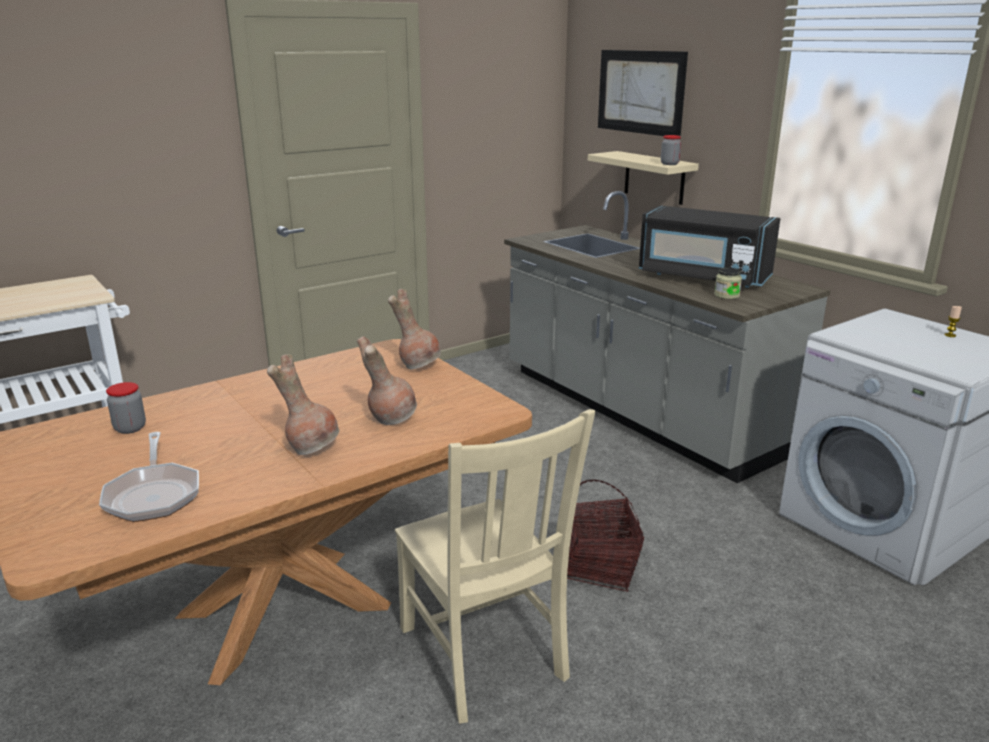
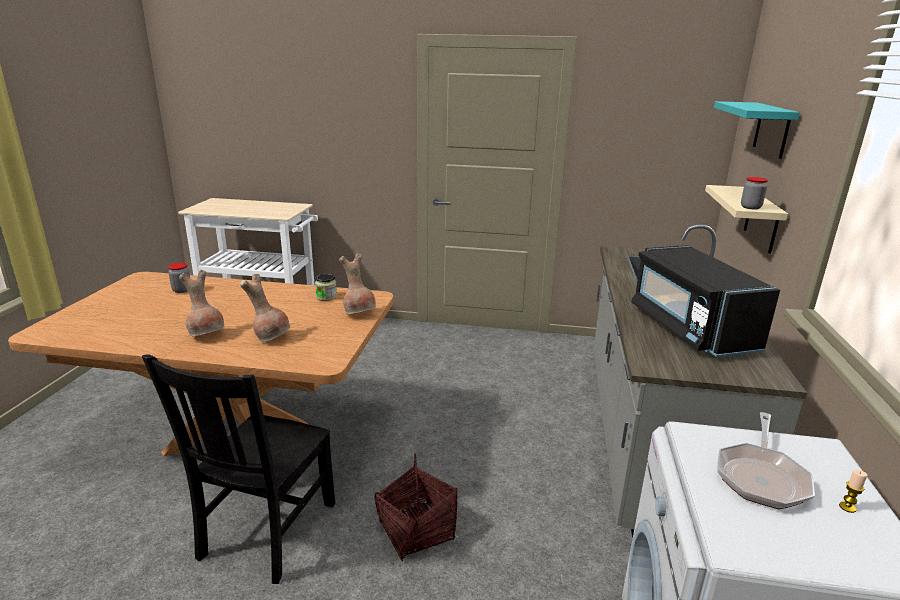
camera: 45 degrees right, 0 degrees up
frying pan [99,432,199,522] -> frying pan moved to [717,412,815,509]
beige chair [395,409,595,724] -> black chair [142,354,335,584]
picture [598,50,688,136] -> turquoise shelf [714,101,800,159]
jar [714,268,742,299] -> jar moved to [315,274,337,301]

